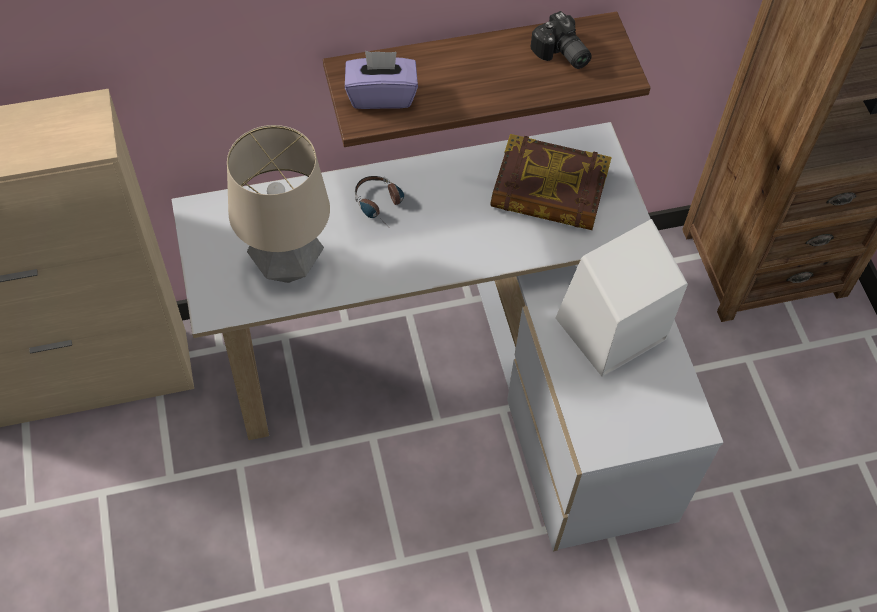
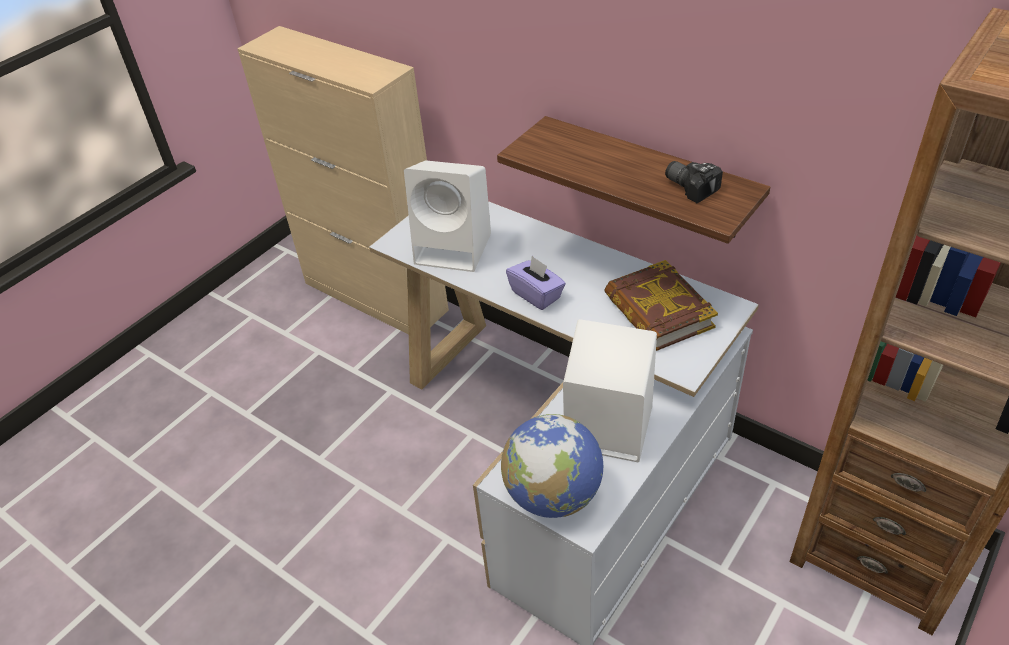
camera: 55 degrees right, 15 degrees down
table lamp [227,125,330,283] -> white speaker [404,160,491,272]
purple tissue box [345,51,418,109] -> purple tissue box moved to [506,256,566,310]
headphones [355,176,404,218] -> none
camera [530,11,592,69] -> camera turned 120 degrees clockwise [665,161,723,203]
none -> globe [501,414,603,518]

